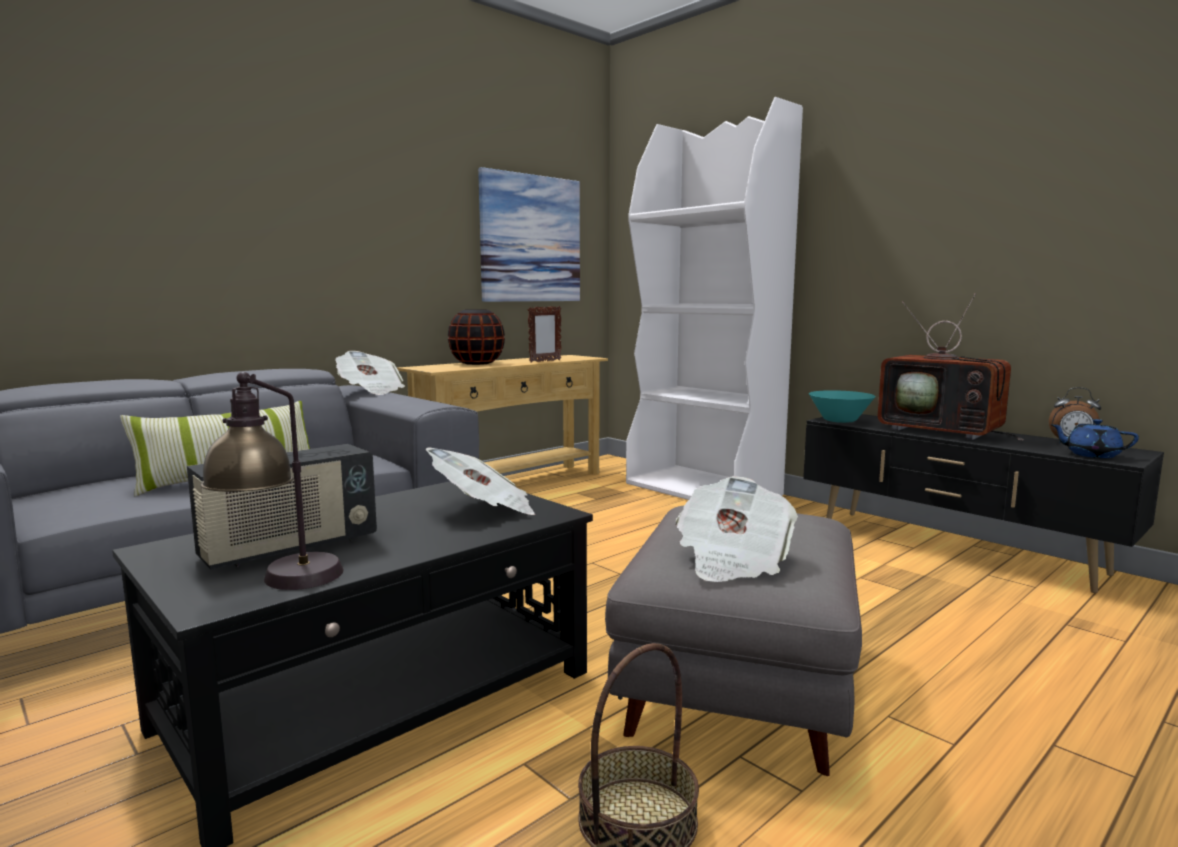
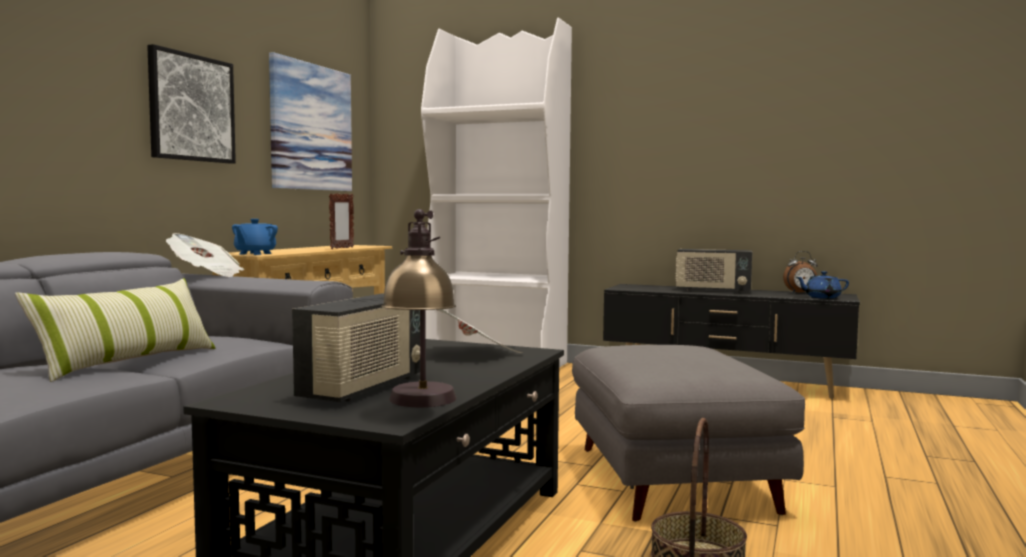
camera: 25 degrees left, 5 degrees down
black vase [448,309,505,365] -> none
newspaper [675,476,798,582] -> none
turquoise bowl [809,390,876,423] -> none
television [878,293,1024,441] -> radio [675,249,752,293]
none -> picture [147,44,236,164]
none -> blue teapot [232,219,278,255]

